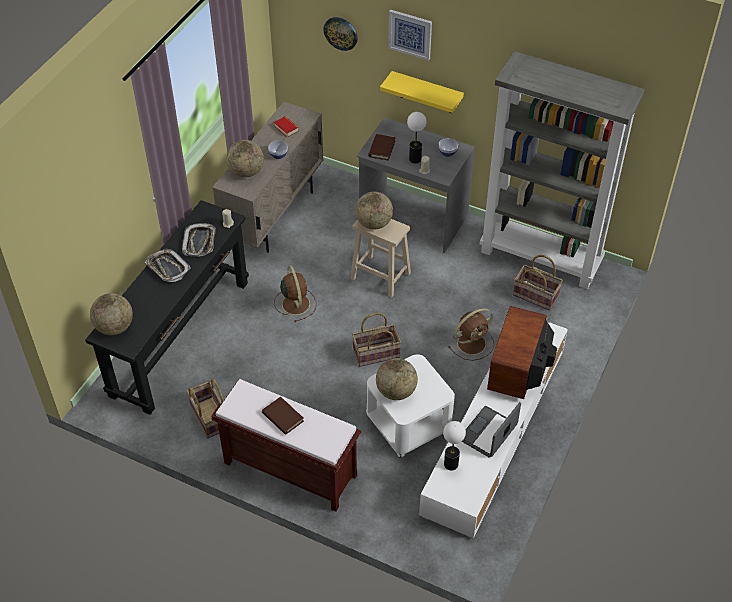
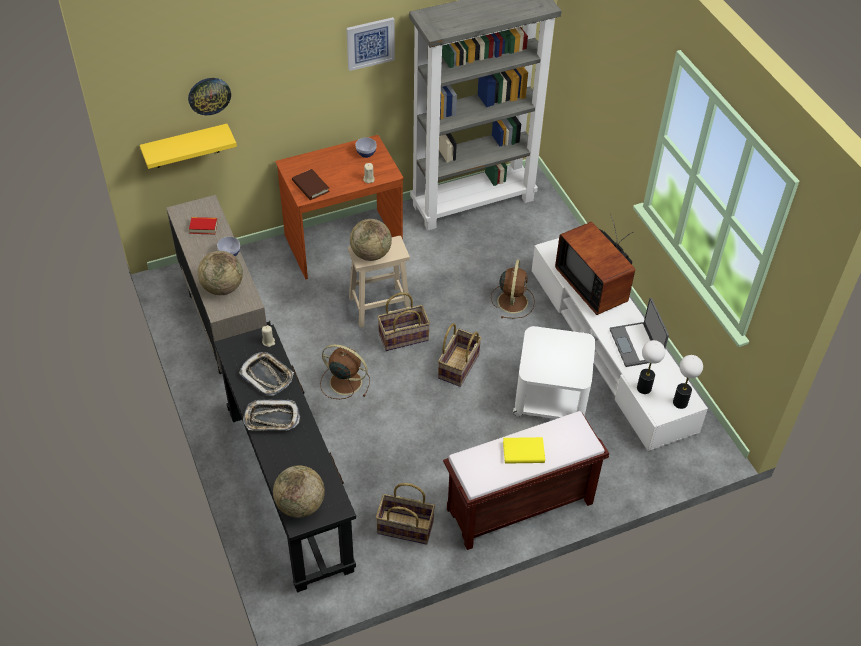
camera: 50 degrees left, 0 degrees up
brown book [262,396,304,435] -> yellow book [503,437,545,464]
grey desk [356,118,475,253] -> brown desk [275,135,404,279]
globe [376,358,418,400] -> none
yellow shelf [380,71,464,113] -> yellow shelf moved to [140,124,237,169]
picture [388,10,432,61] -> picture moved to [346,17,395,71]
table lamp [407,112,426,163] -> table lamp moved to [673,355,703,409]
basket [513,255,563,311] -> basket moved to [377,292,430,351]

